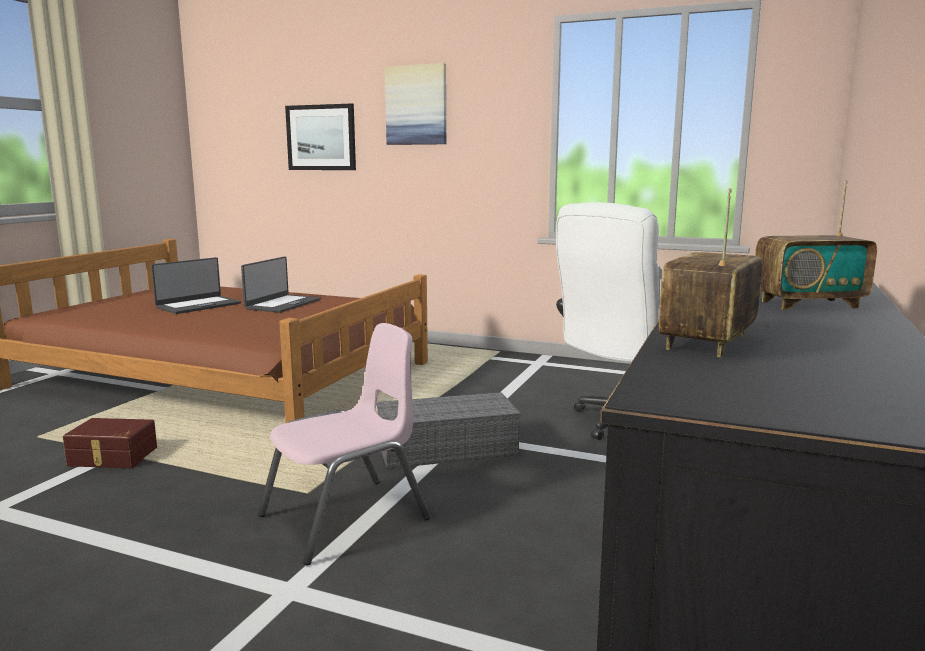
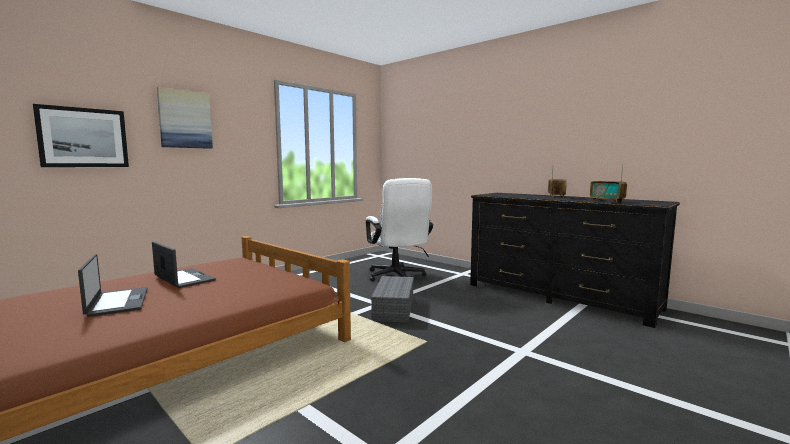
camera: 70 degrees left, 5 degrees down
brown storage box [63,418,157,468] -> none
pink chair [258,323,431,565] -> none

